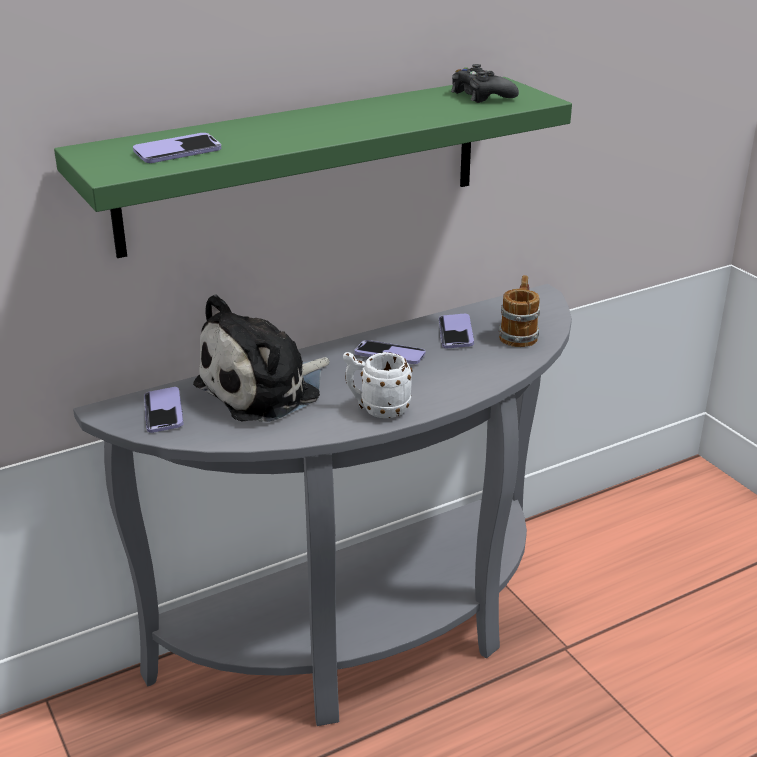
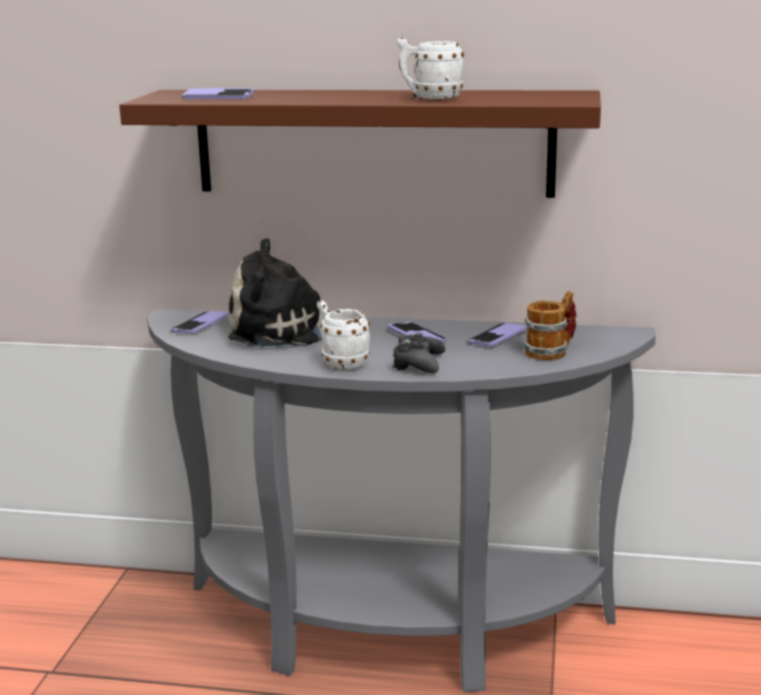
camera: 40 degrees right, 10 degrees down
green shelf [54,77,572,258] -> brown shelf [119,90,601,198]
black game controller [451,64,519,103] -> black game controller moved to [392,333,445,373]
none -> white mug [397,37,464,99]

